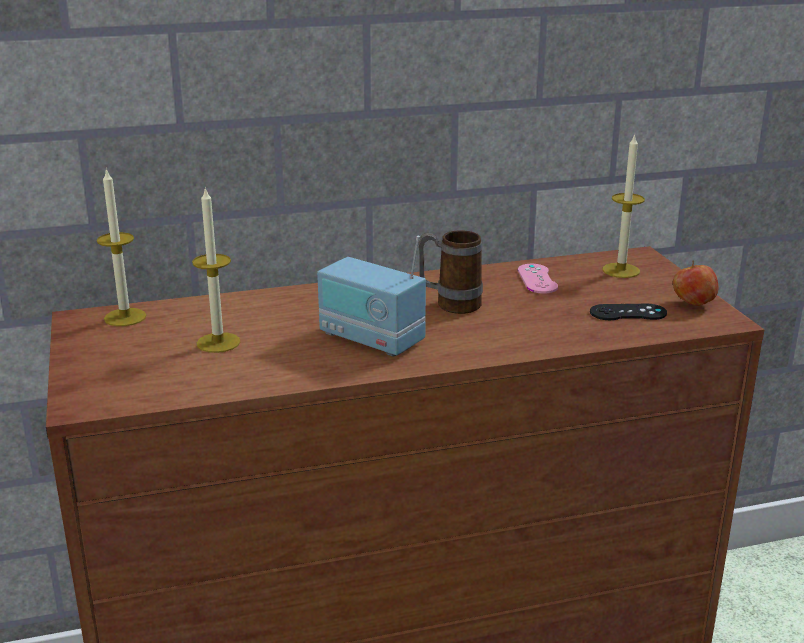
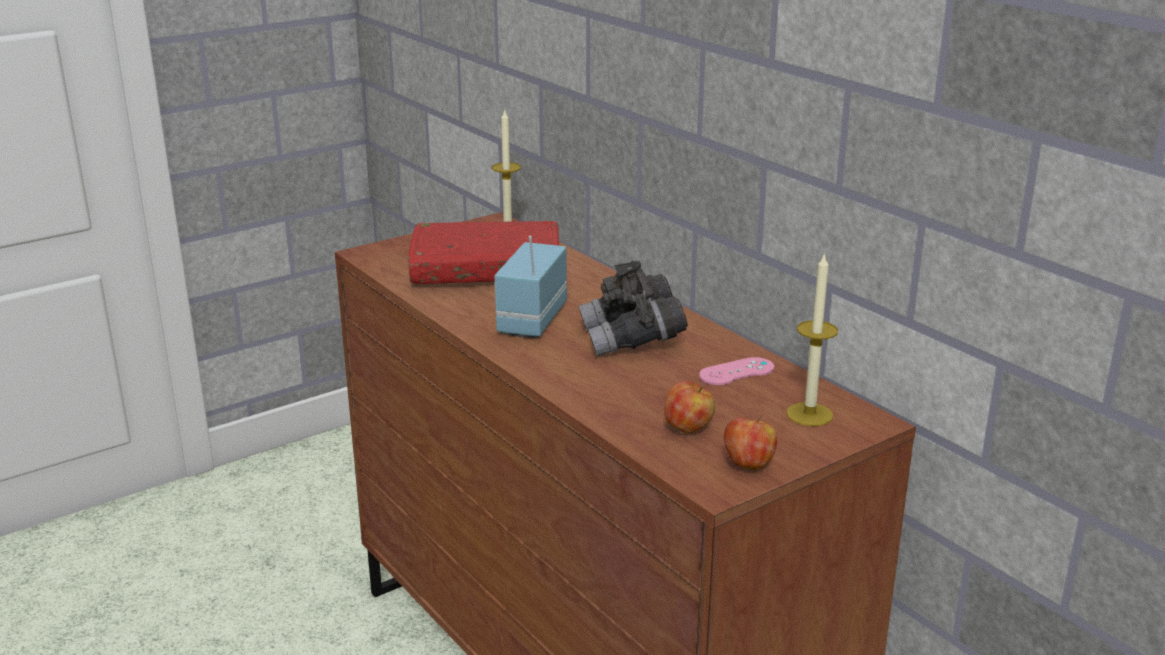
camera: 70 degrees right, 0 degrees up
candle [192,187,240,353] -> red book [408,221,559,284]
mug [418,230,483,314] -> grey binoculars [578,261,688,356]
black game controller [590,304,667,320] -> apple [664,381,715,433]

